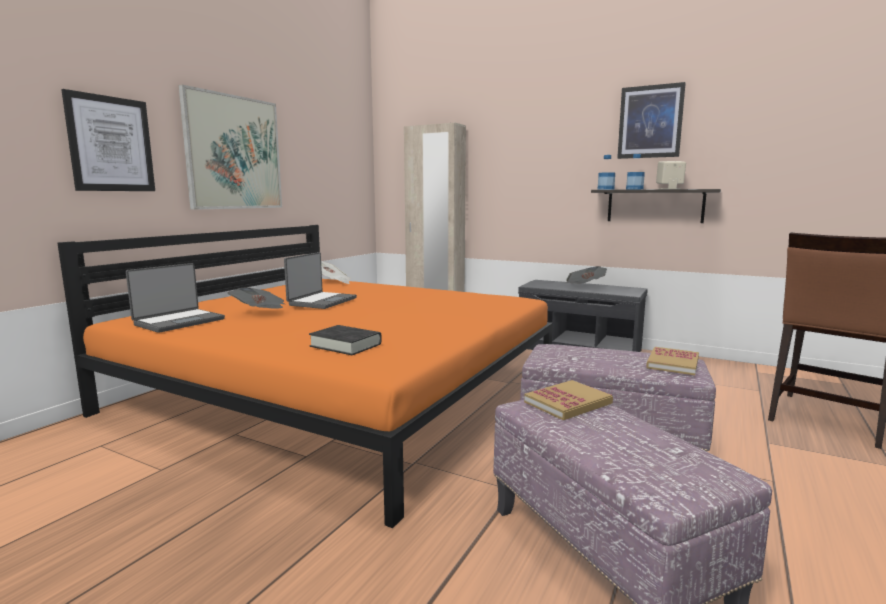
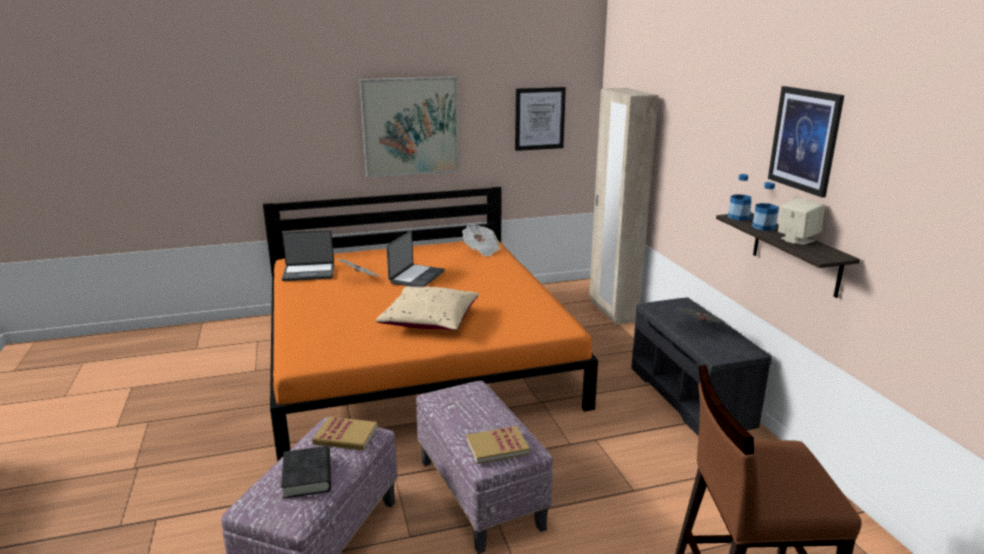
camera: 45 degrees right, 10 degrees up
picture [61,89,155,191] -> picture moved to [515,87,566,151]
laptop [284,252,357,309] -> laptop turned 45 degrees counterclockwise [386,231,445,287]
black book [309,325,382,355] -> black book moved to [281,446,331,499]
none -> beige pillow [376,286,479,330]

